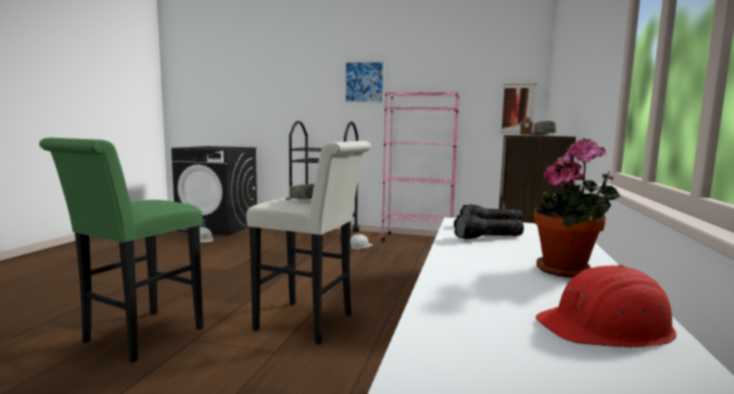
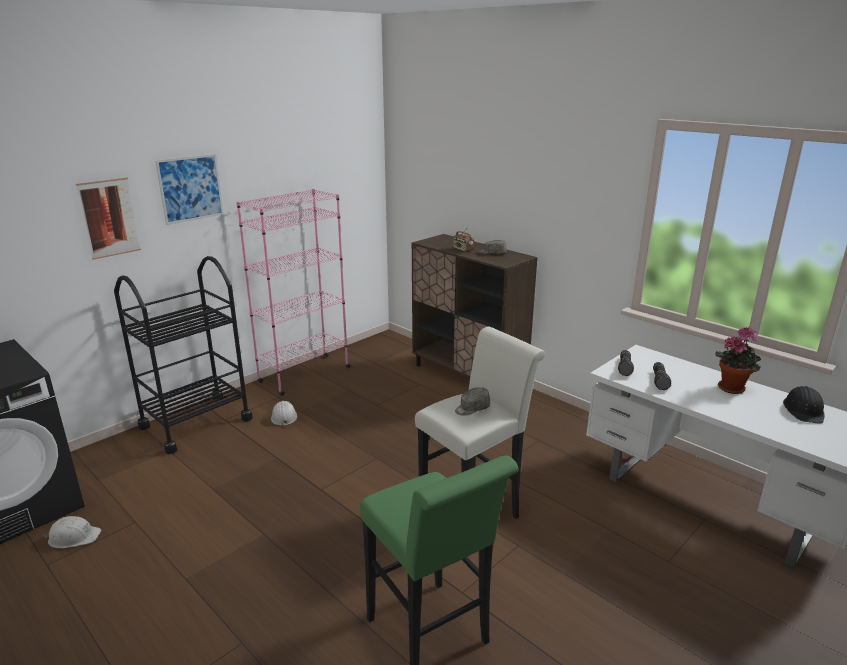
camera: 60 degrees left, 15 degrees up
picture [500,84,537,133] -> picture moved to [76,178,141,260]
red hard hat [536,265,676,348] -> black hard hat [783,386,825,424]

